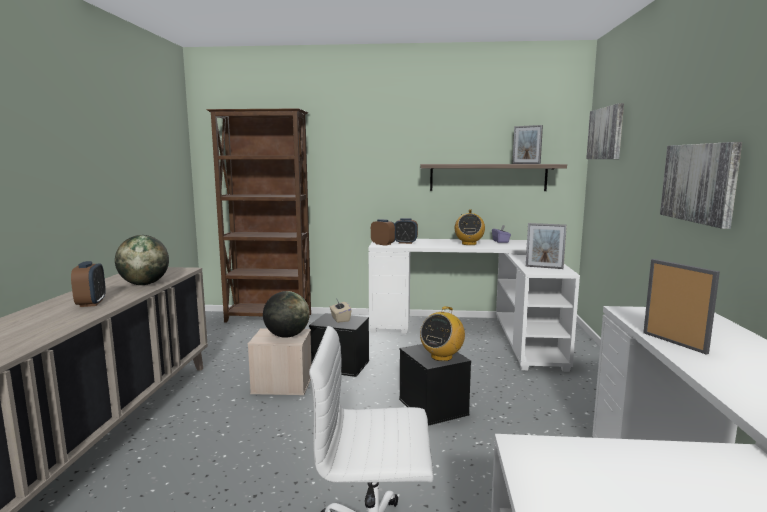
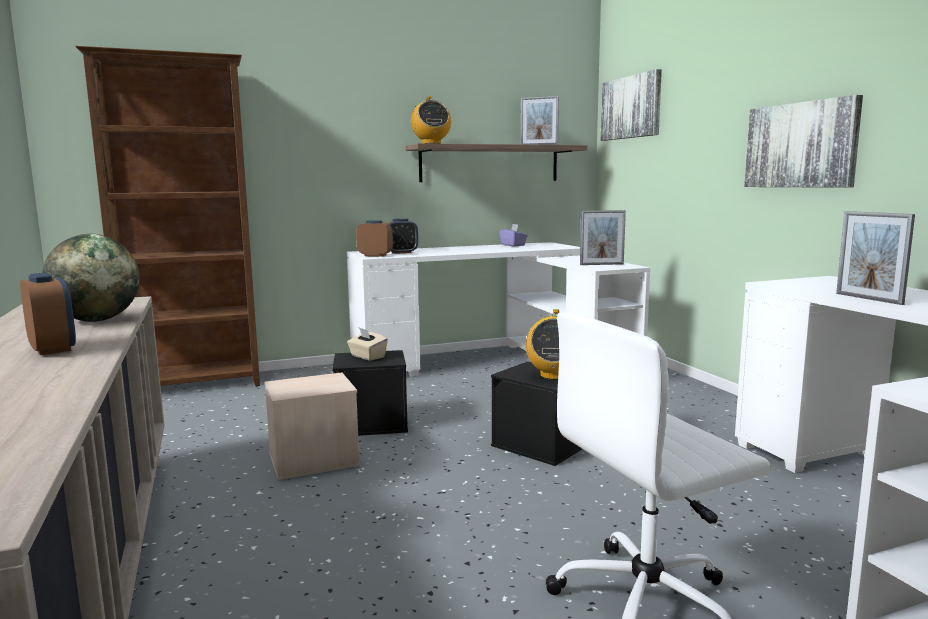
camera: 25 degrees left, 0 degrees up
globe [263,291,310,338] -> none
radio [455,209,485,245] -> radio moved to [411,96,451,144]
picture frame [643,259,720,355] -> picture frame turned 150 degrees counterclockwise [836,211,915,305]

